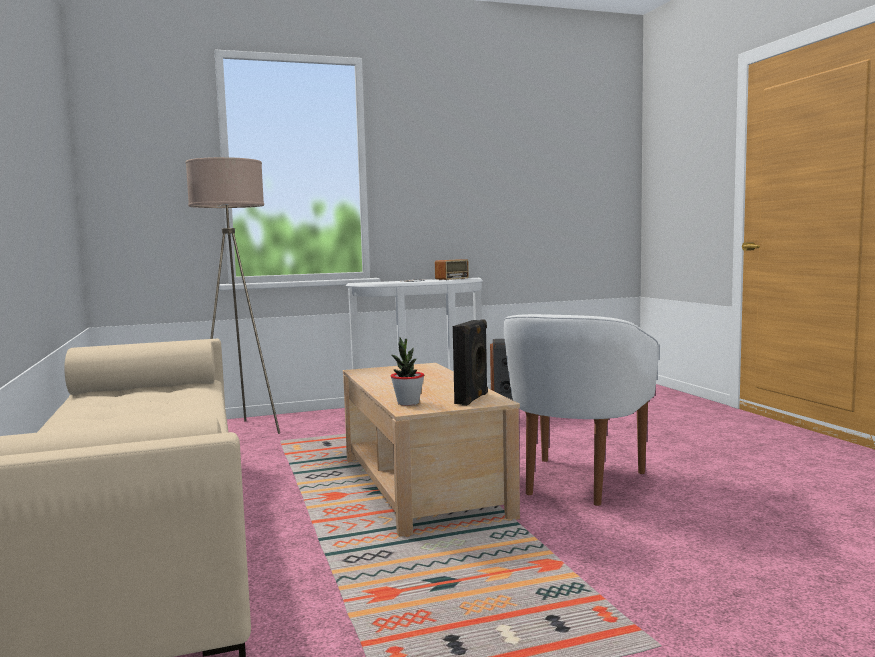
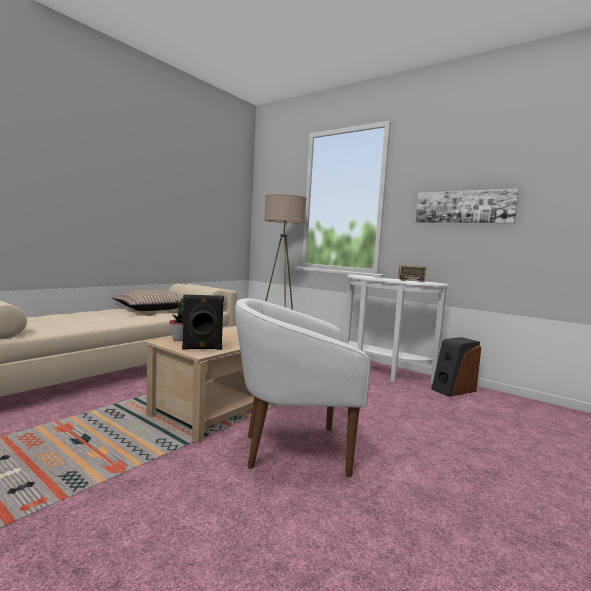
camera: 55 degrees right, 0 degrees up
none -> pillow [112,289,183,311]
none -> picture [416,188,519,223]

